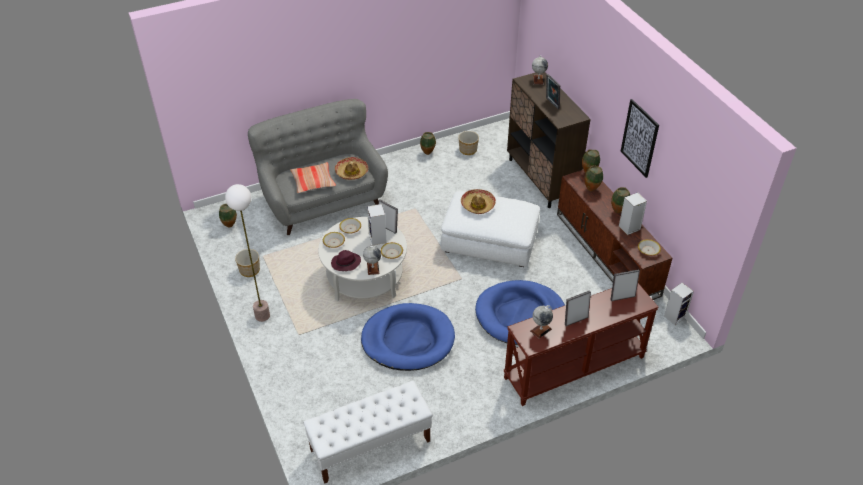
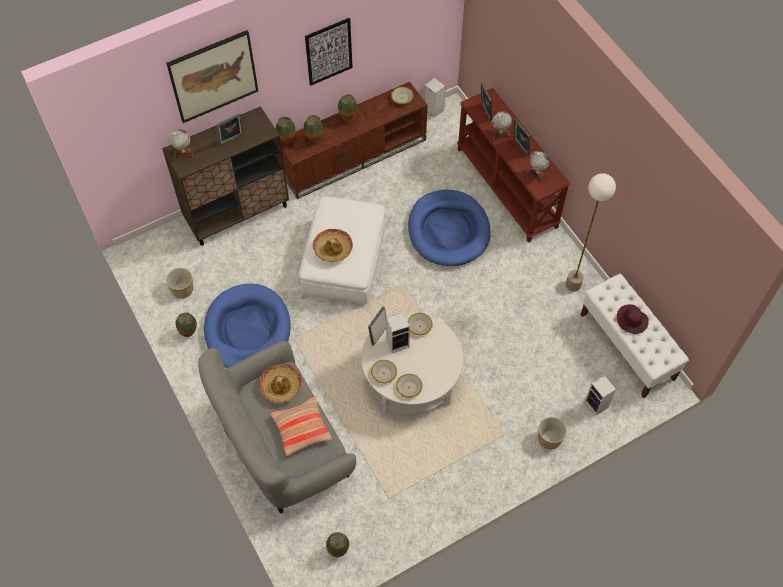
camera: 95 degrees left, 15 degrees up
floor lamp [225,184,270,322] -> floor lamp moved to [566,173,616,292]
planter [235,249,260,277] -> planter moved to [538,417,567,449]
purple hat [331,250,361,271] -> purple hat moved to [617,304,649,334]
blue dog bed [361,303,455,371] -> blue dog bed moved to [204,284,290,368]
globe [363,244,381,275] -> globe moved to [491,111,512,139]
speaker [619,192,647,235] -> speaker moved to [585,375,616,416]
none -> picture [166,30,258,123]

